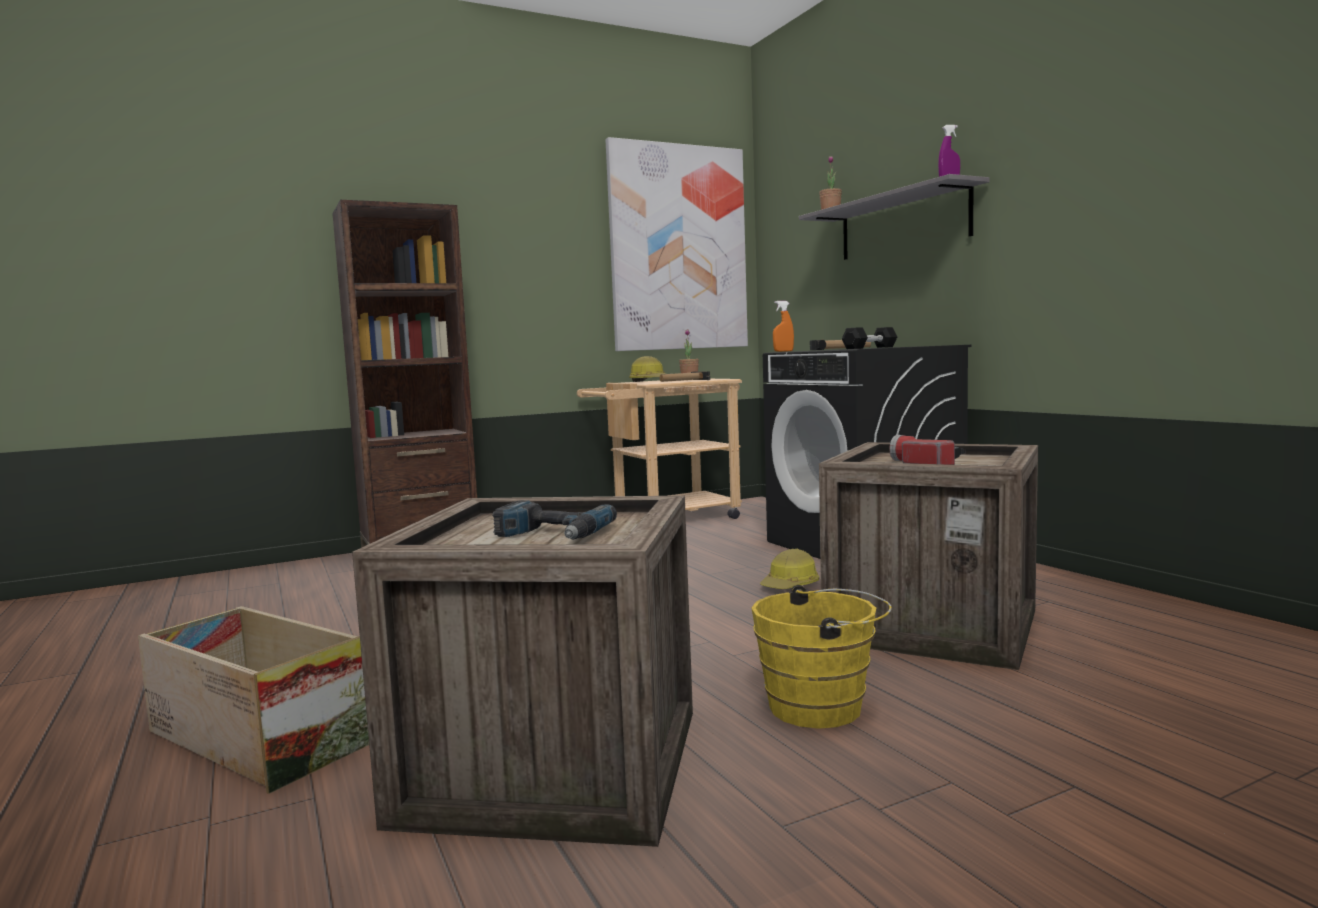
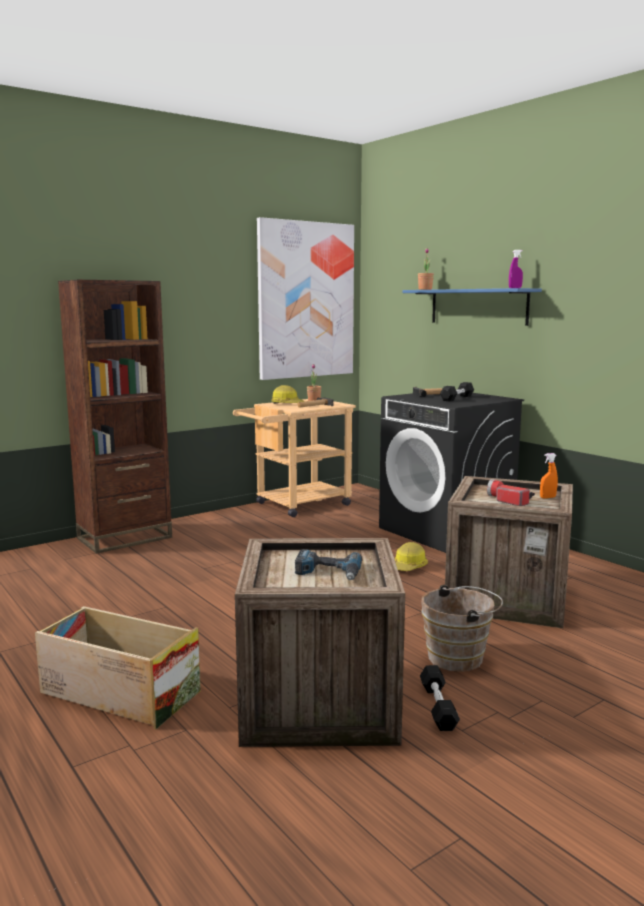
camera: 10 degrees left, 5 degrees up
yellow bucket [751,585,892,729] -> brown bucket [421,585,503,672]
orange spray bottle [773,301,794,352] -> orange spray bottle moved to [540,453,558,498]
grey shelf [799,174,990,260] -> blue shelf [403,288,542,326]
none -> black dumbbell [420,665,460,731]

